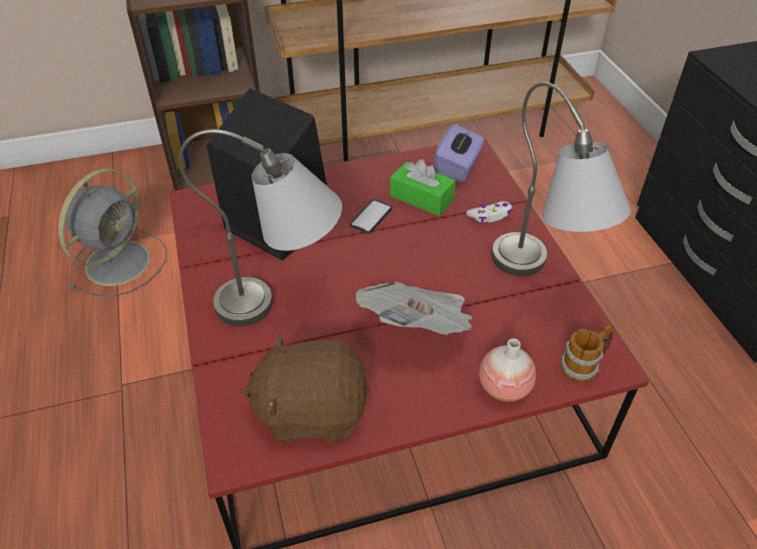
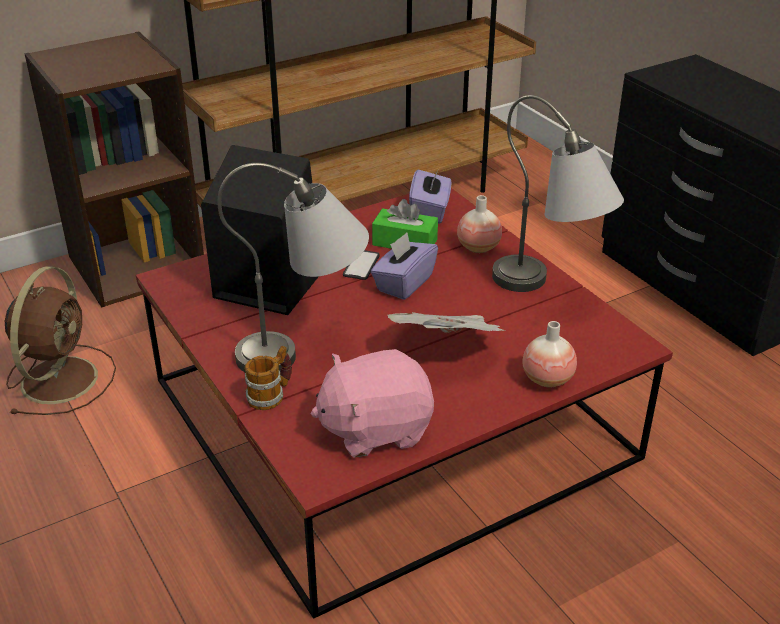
camera: 15 degrees left, 10 degrees down
grey fan [58,169,167,297] -> brown fan [5,266,116,415]
brown plush toy [242,333,370,442] -> pink plush toy [311,349,434,458]
white game controller [466,201,513,223] -> vase [457,195,502,253]
mug [561,323,613,382] -> mug moved to [245,346,292,410]
none -> purple tissue box [371,232,438,300]

